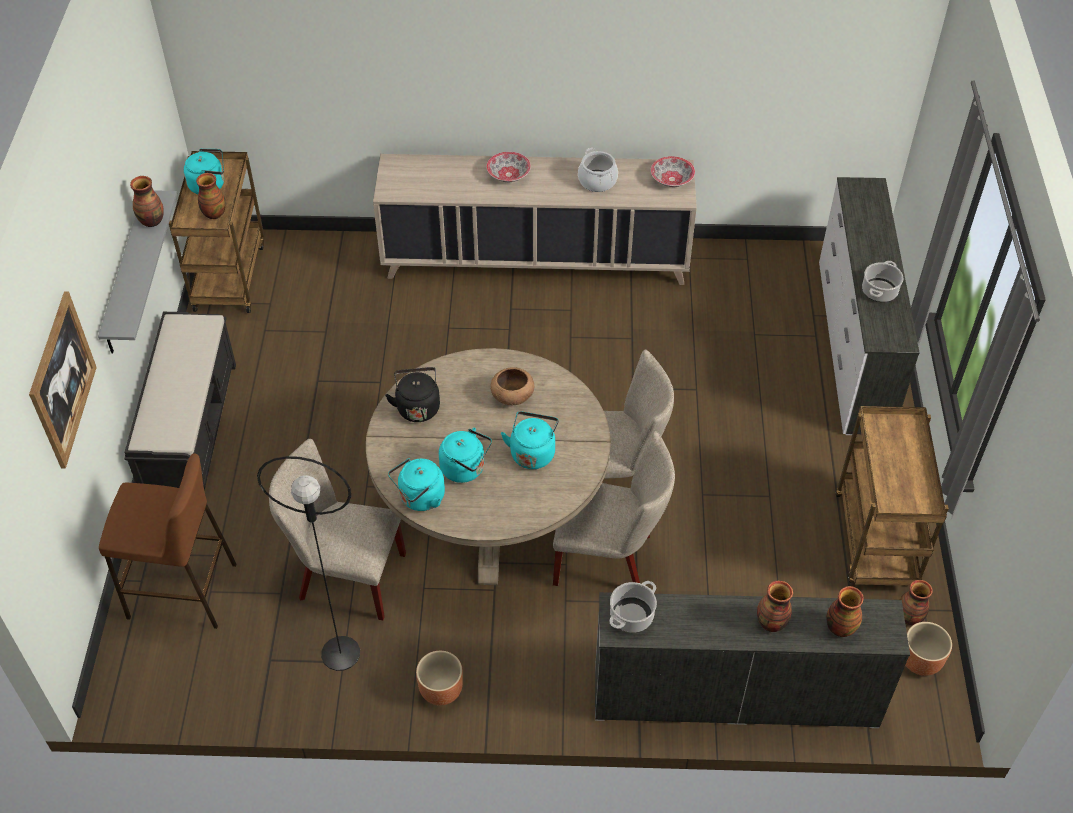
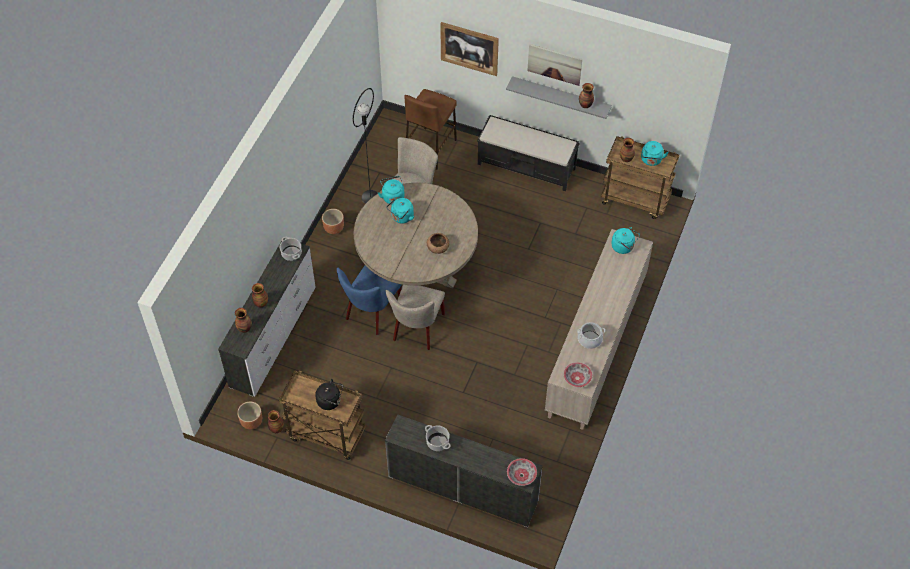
camera: 110 degrees right, 5 degrees up
black kettle [385,367,440,422] -> black kettle moved to [315,379,343,410]
bowl [486,152,531,182] -> bowl moved to [507,458,537,486]
turquoise kettle [501,412,559,469] -> turquoise kettle moved to [611,227,640,254]
beige chair [553,431,675,586] -> blue chair [337,265,402,335]
none -> picture [527,44,582,86]

